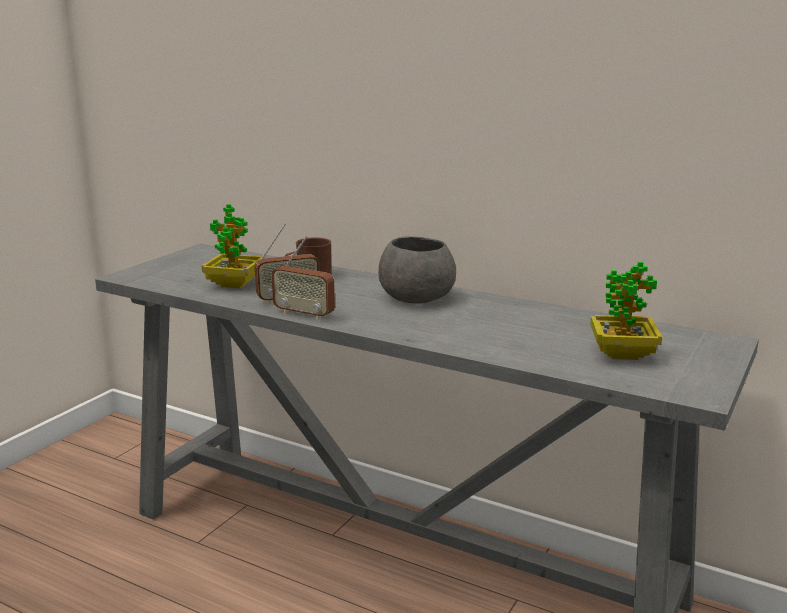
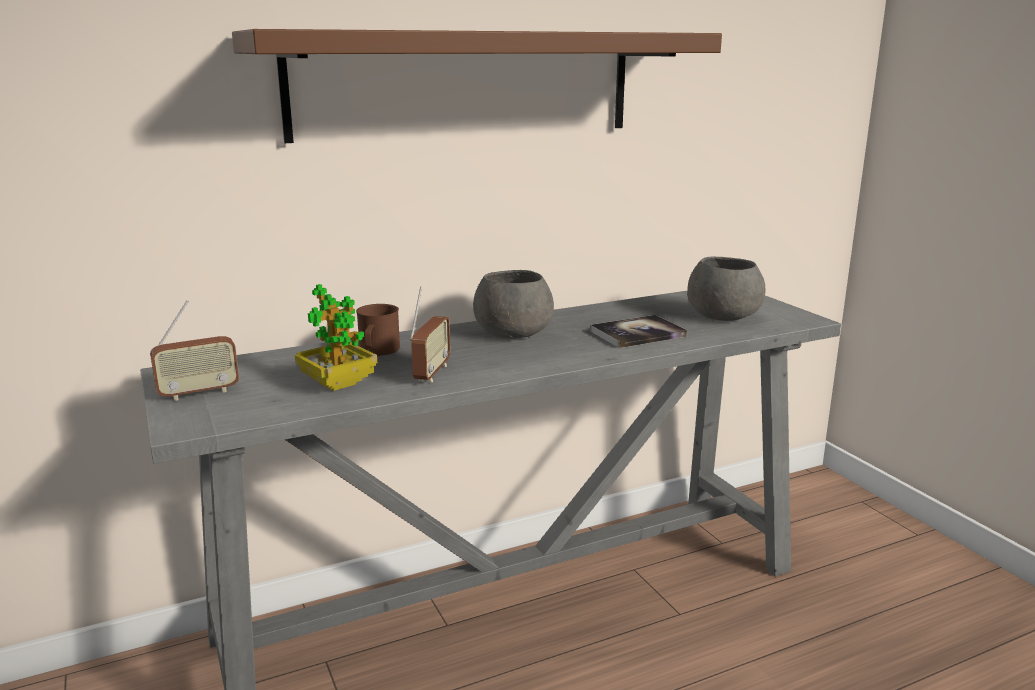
camera: 55 degrees left, 0 degrees up
radio [271,235,335,320] -> radio moved to [150,300,239,401]
potted plant [590,261,662,360] -> grey bowl [687,257,765,321]
none -> brown shelf [232,29,722,143]
none -> book [590,315,687,348]

